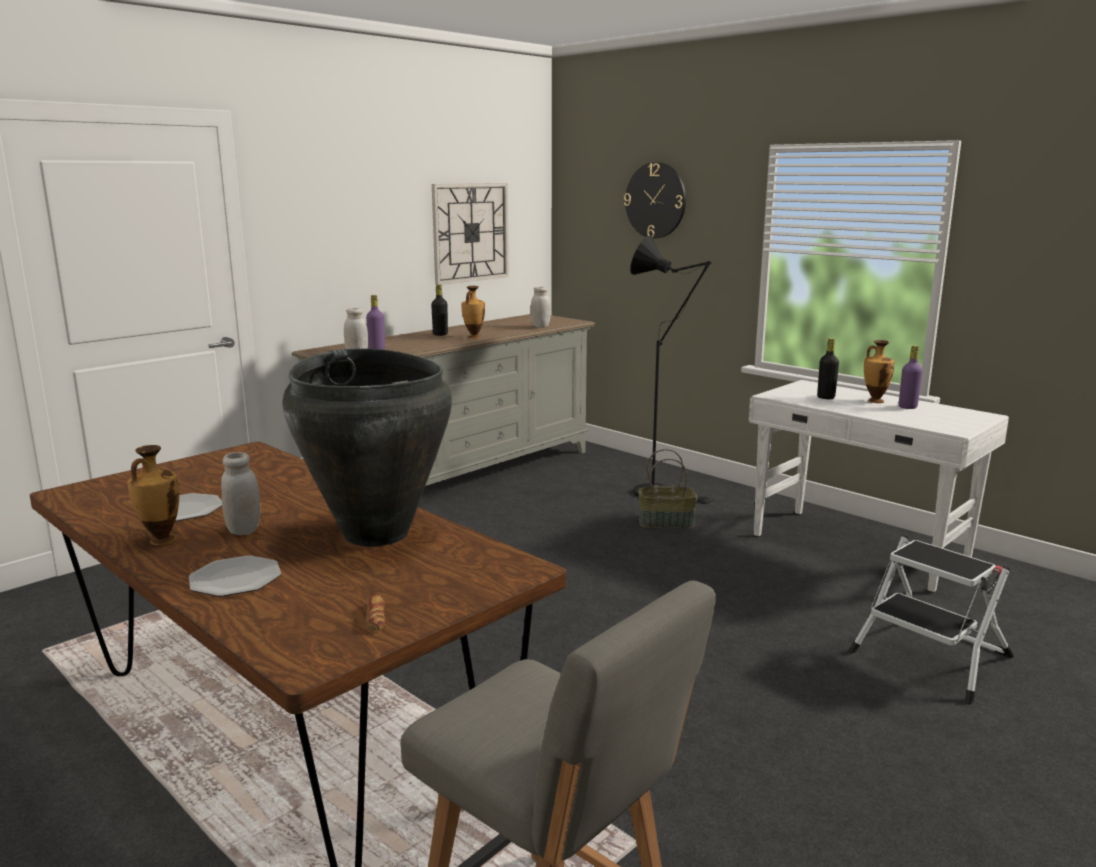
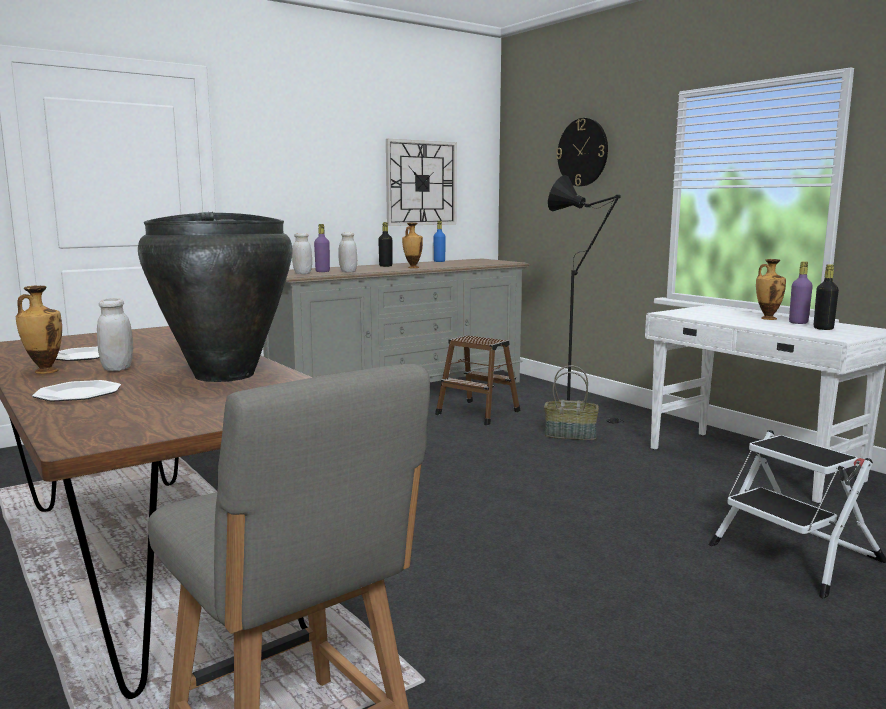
camera: 10 degrees right, 5 degrees down
bread [367,595,385,630] -> none
white jar [531,287,551,328] -> white jar moved to [338,232,357,272]
black bottle [817,338,839,399] -> black bottle moved to [814,264,839,330]
none -> blue bottle [433,221,446,262]
none -> brown step ladder [435,335,521,425]

